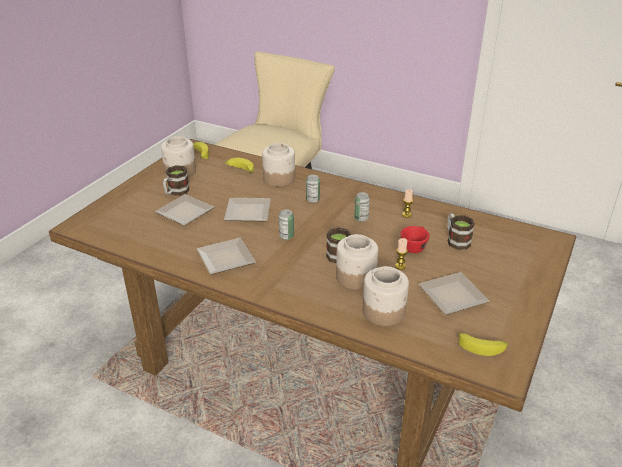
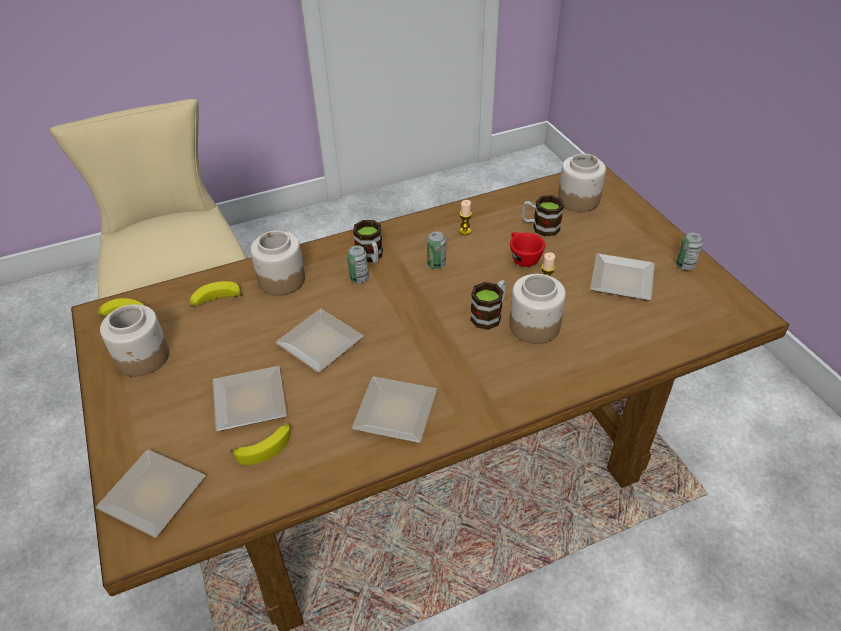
camera: 50 degrees left, 10 degrees up
mug [163,165,190,196] -> mug moved to [353,220,383,264]
can [279,209,294,240] -> can moved to [676,233,703,271]
jar [363,266,409,326] -> jar moved to [558,154,606,212]
banana [458,332,508,356] -> banana moved to [230,423,291,465]
none -> plate [96,449,205,538]

